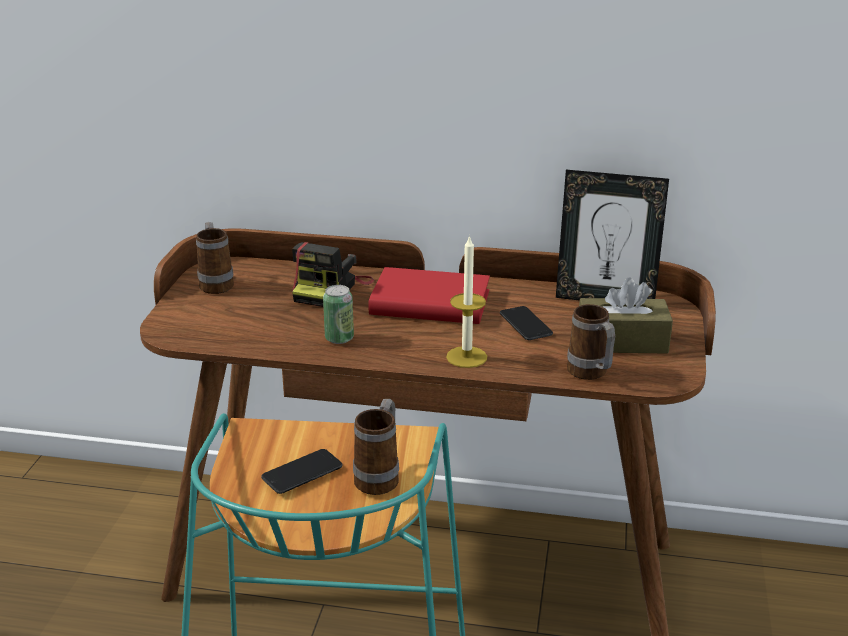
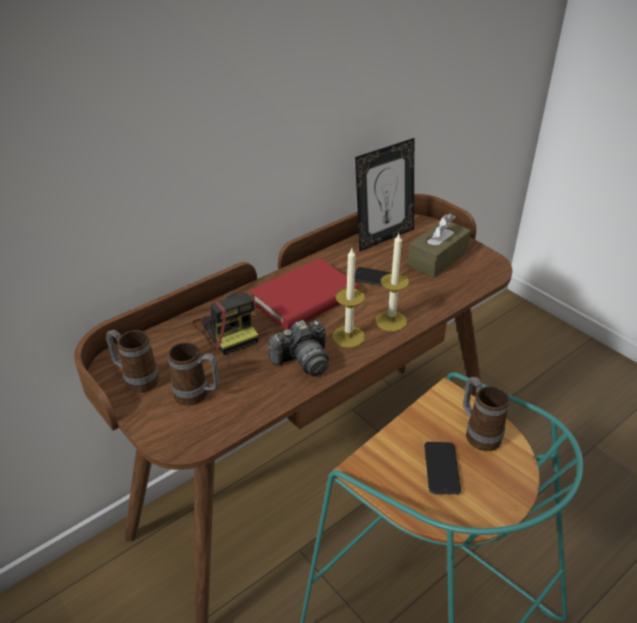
camera: 50 degrees left, 10 degrees up
can [323,285,354,344] -> camera [268,320,329,376]
mug [567,304,615,380] -> mug moved to [168,342,219,406]
none -> candle [332,248,365,348]

